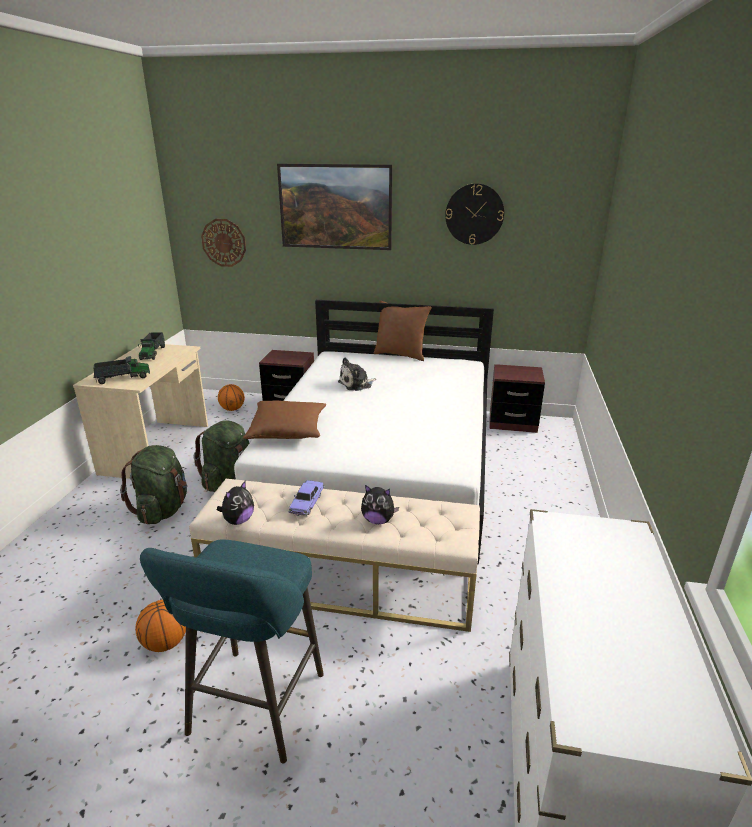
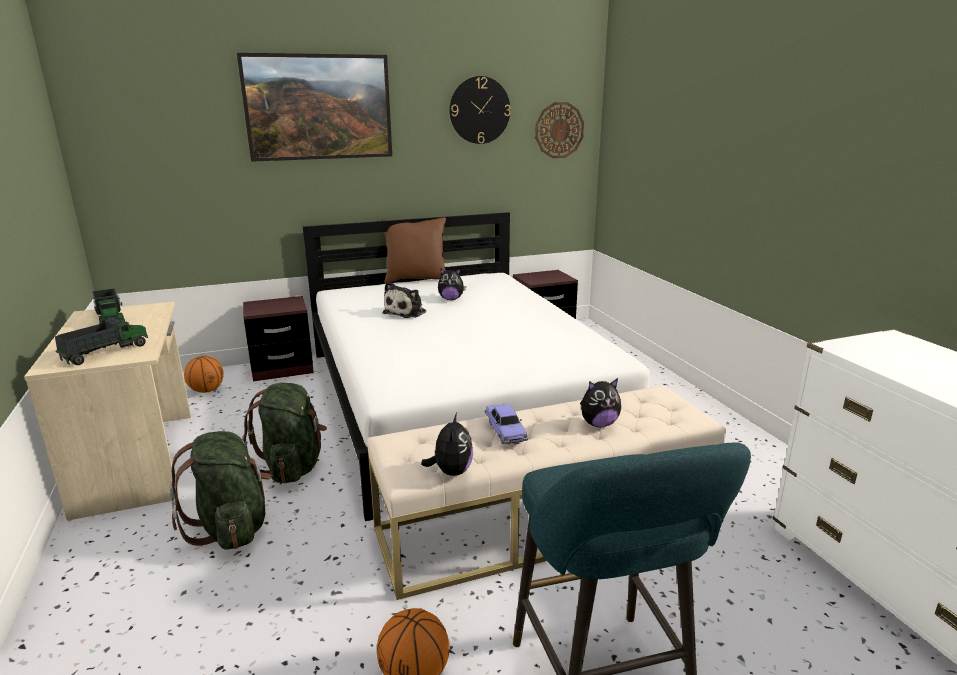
camera: 30 degrees left, 5 degrees down
wall clock [201,219,246,267] -> wall clock moved to [535,102,584,158]
brown pillow [243,400,326,439] -> none
none -> plush toy [438,268,466,300]

